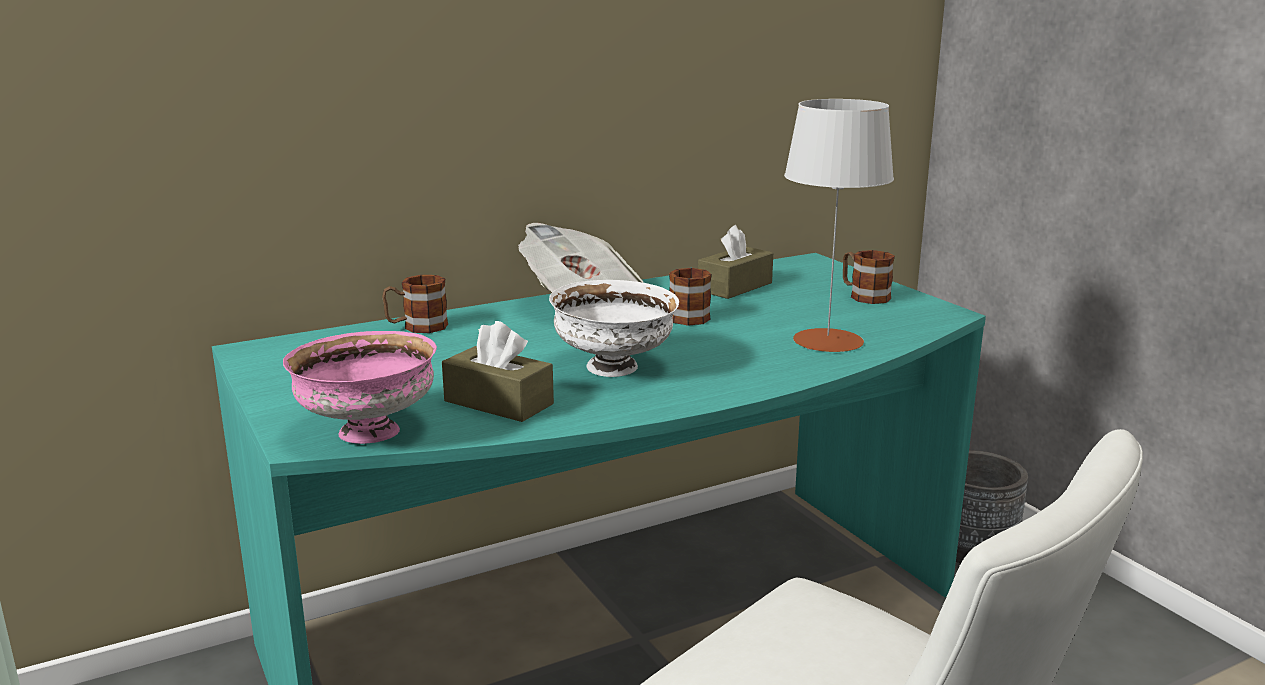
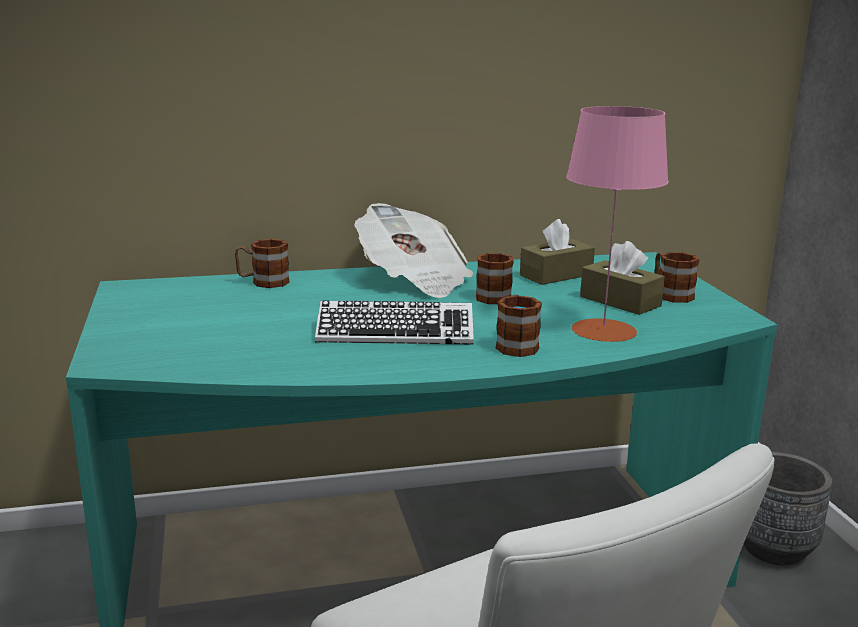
camera: 15 degrees right, 0 degrees up
pink bowl [283,331,437,444] -> none
brown tissue box [442,321,554,422] -> brown tissue box moved to [580,241,665,315]
white bowl [549,280,679,377] -> keyboard [315,300,474,344]
grey table lamp [784,99,894,352] -> pink table lamp [566,106,669,342]
none -> mug [496,294,542,357]

